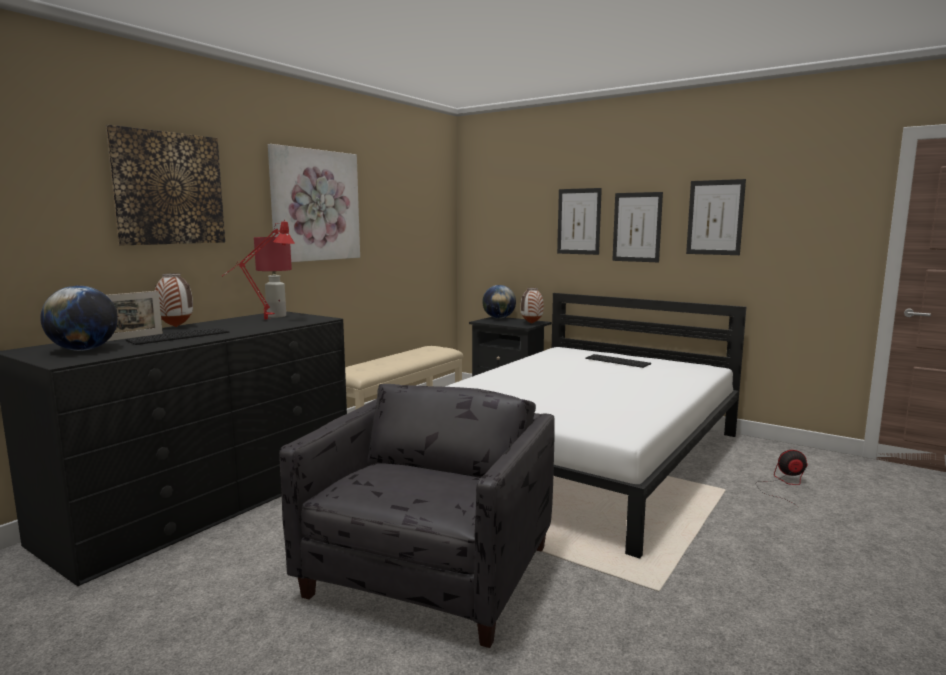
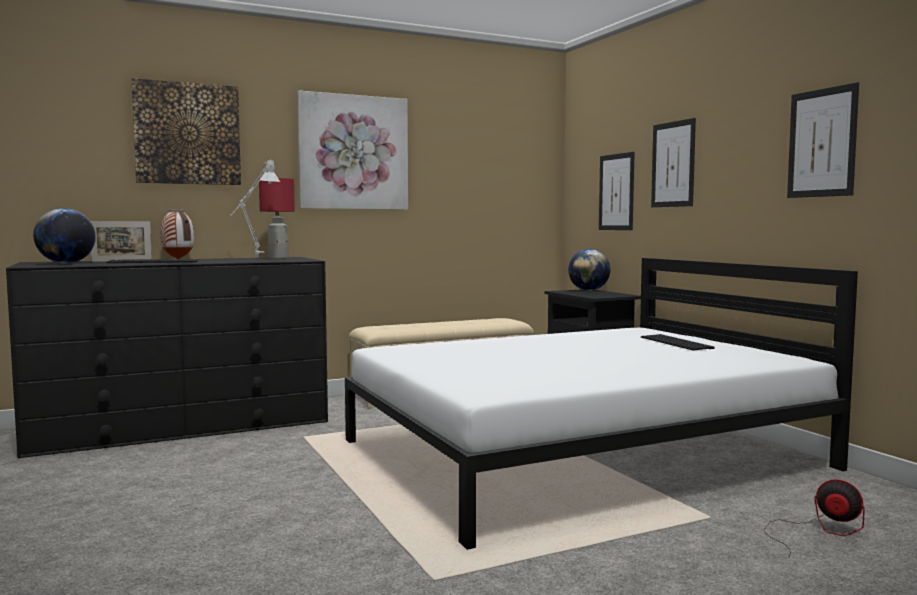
camera: 30 degrees right, 5 degrees down
red table lamp [222,220,295,319] -> grey table lamp [230,158,280,258]
grey armchair [279,384,555,648] -> none
vase [521,288,544,324] -> none
picture [612,192,663,262] -> picture moved to [599,152,635,230]

